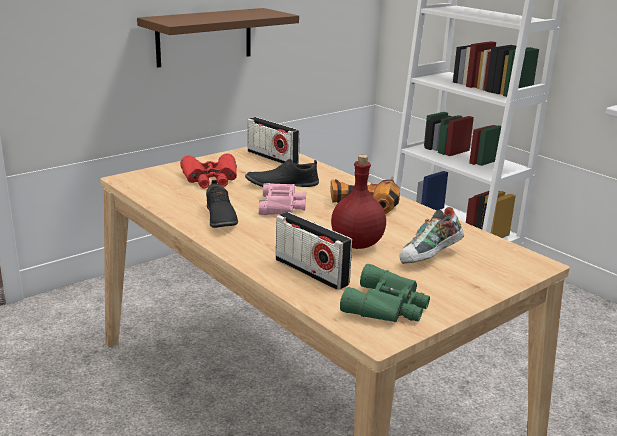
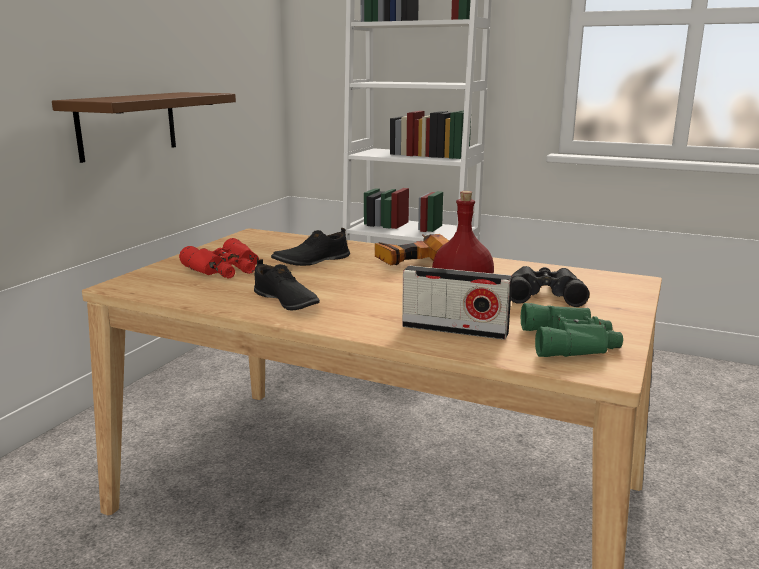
camera: 25 degrees left, 5 degrees down
radio [248,117,300,164] -> none
pink binoculars [259,183,306,215] -> none
shoe [399,207,464,264] -> black binoculars [511,266,590,307]

